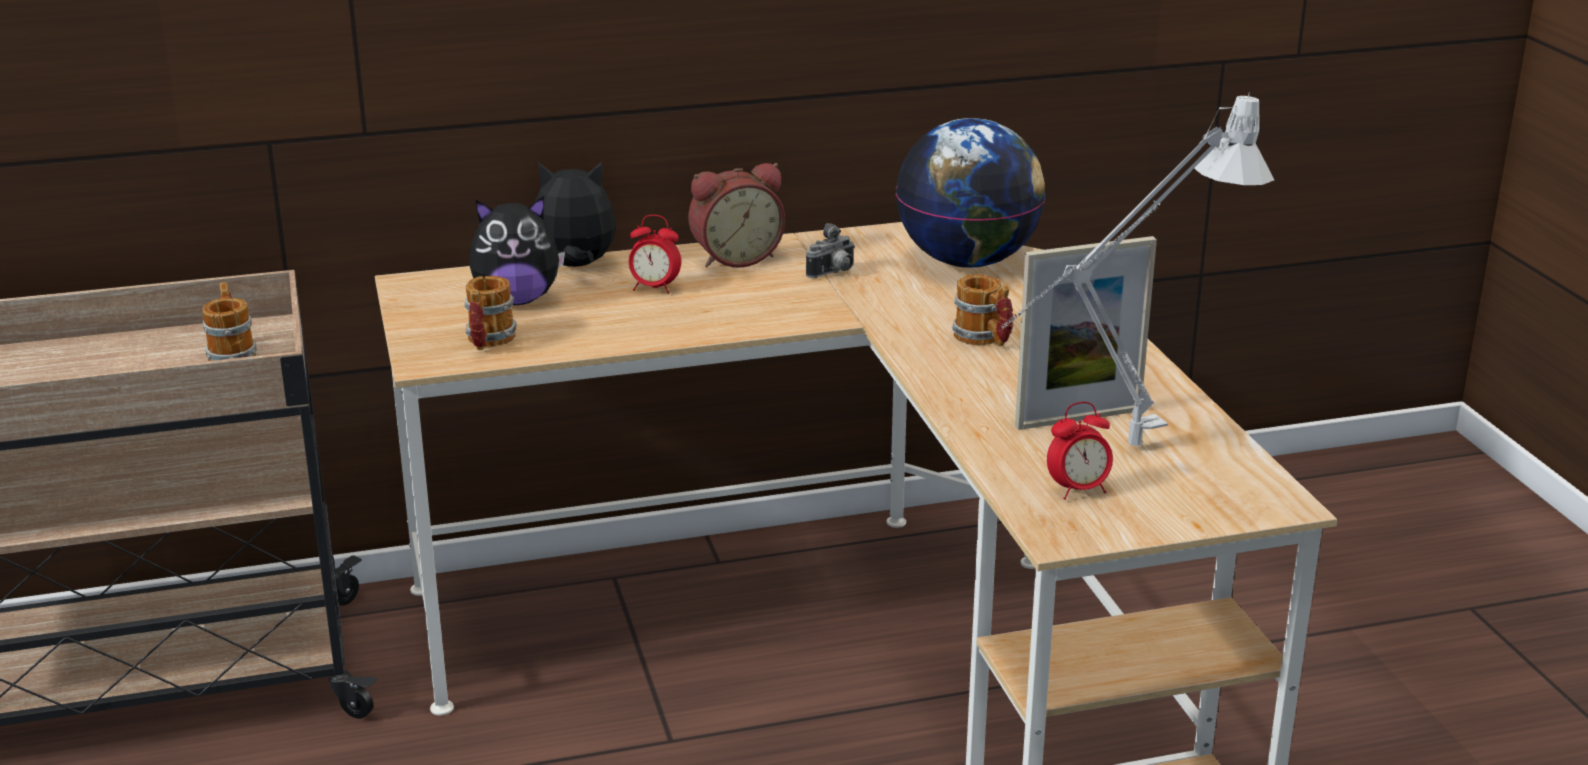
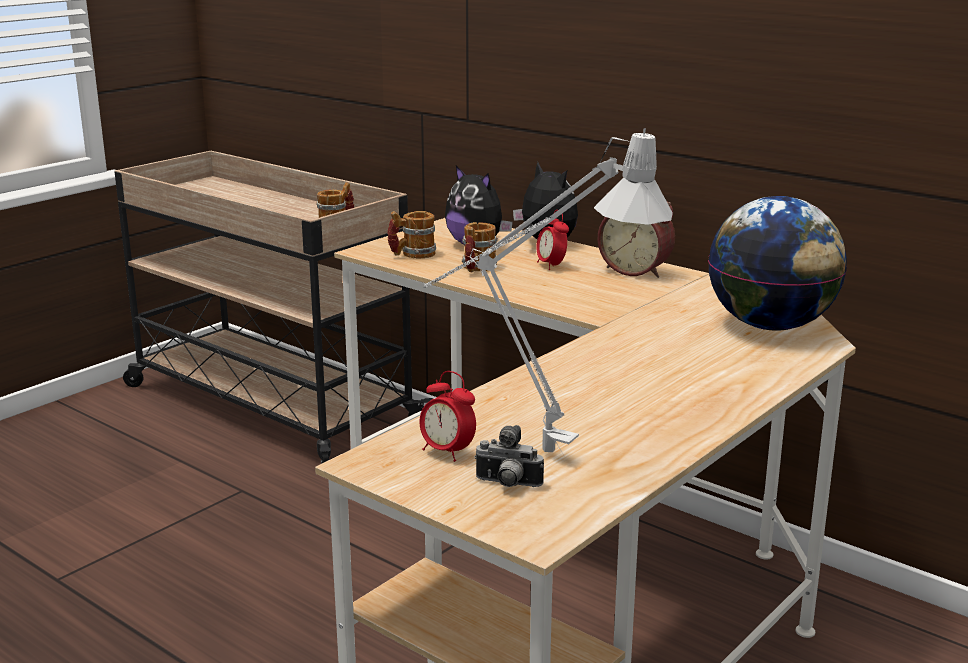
camera: 55 degrees right, 5 degrees down
camera [806,223,855,278] -> camera moved to [474,425,544,487]
mug [952,274,1014,346] -> mug moved to [462,222,498,273]
picture frame [1015,236,1157,430] -> none

